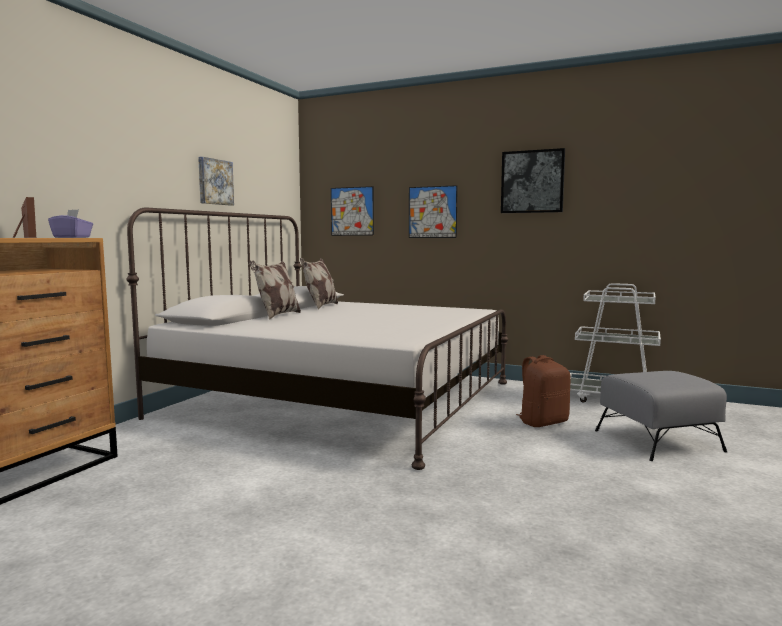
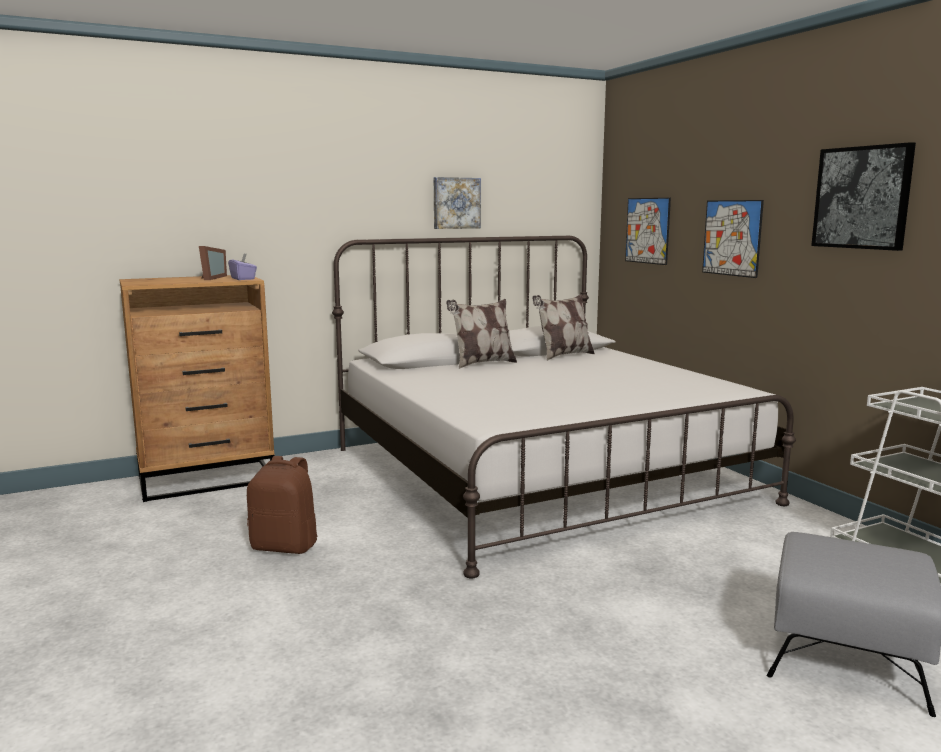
camera: 40 degrees right, 5 degrees up
brown backpack [516,355,571,427] -> brown backpack moved to [247,456,317,554]

